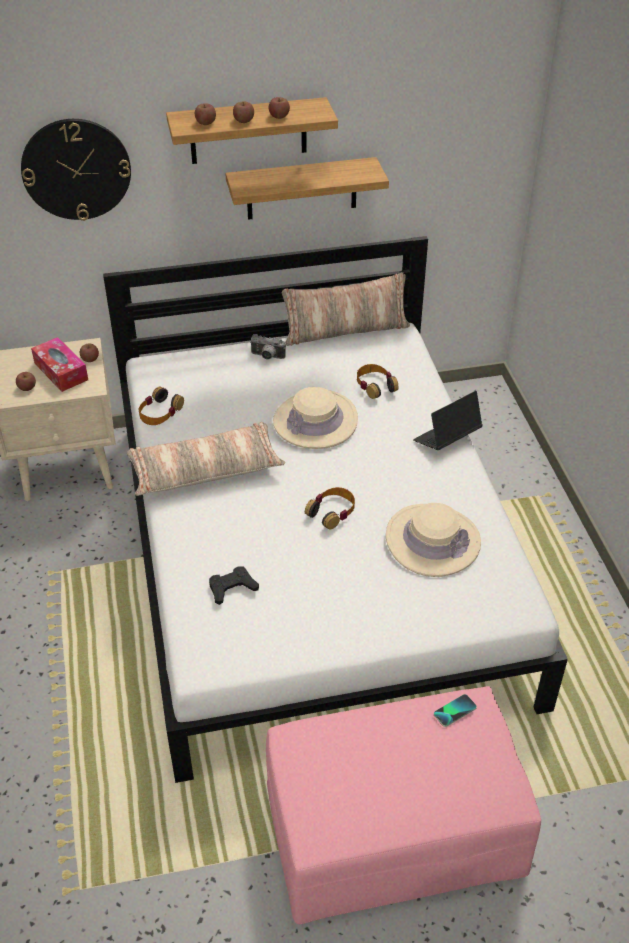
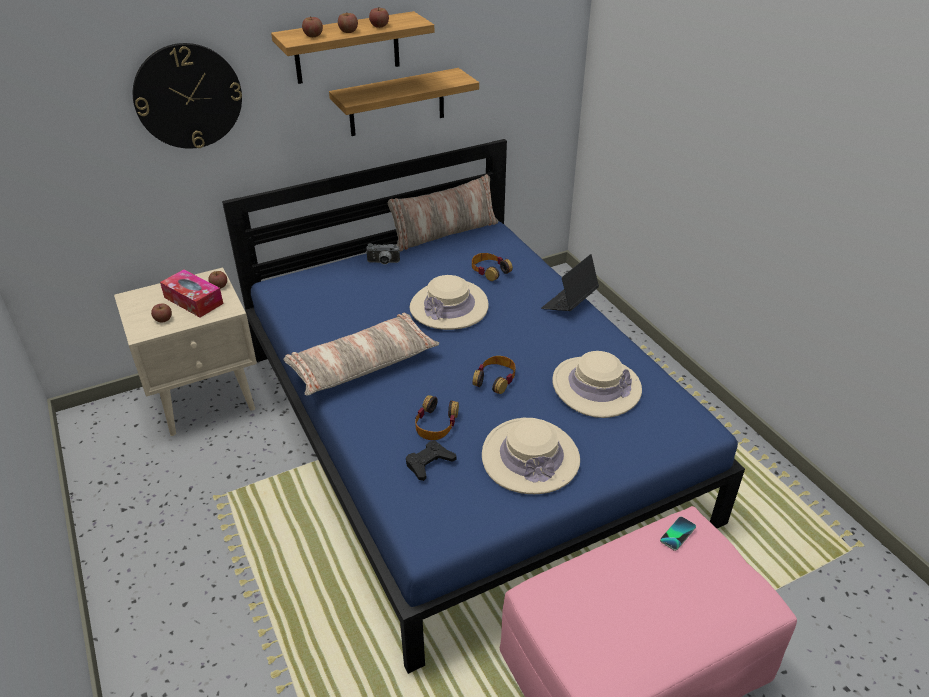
camera: 15 degrees left, 5 degrees down
white bed [103,236,568,783] -> blue bed [222,139,745,674]
headphones [139,387,184,425] -> headphones moved to [415,395,459,440]
none -> beige hat [482,418,580,494]

